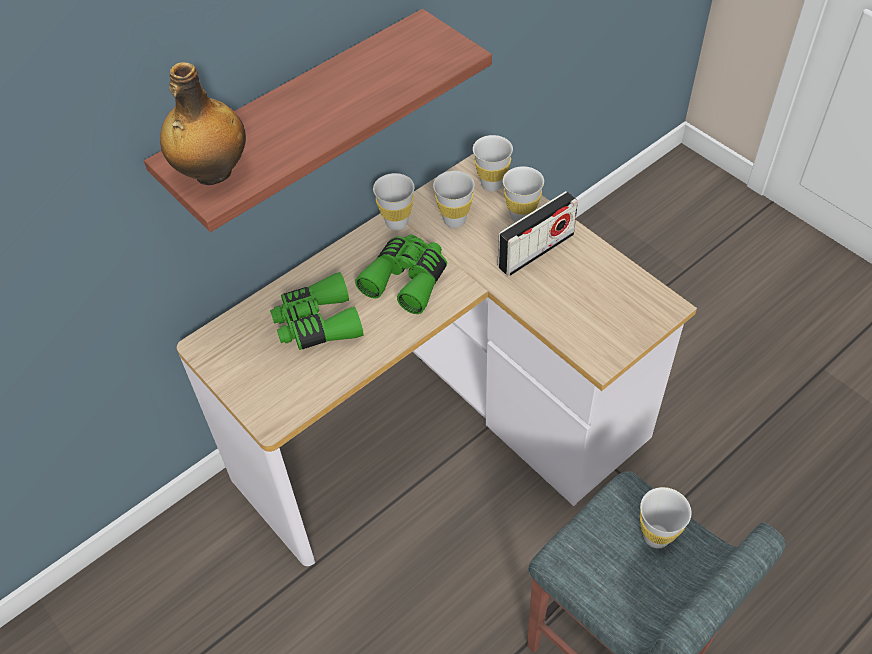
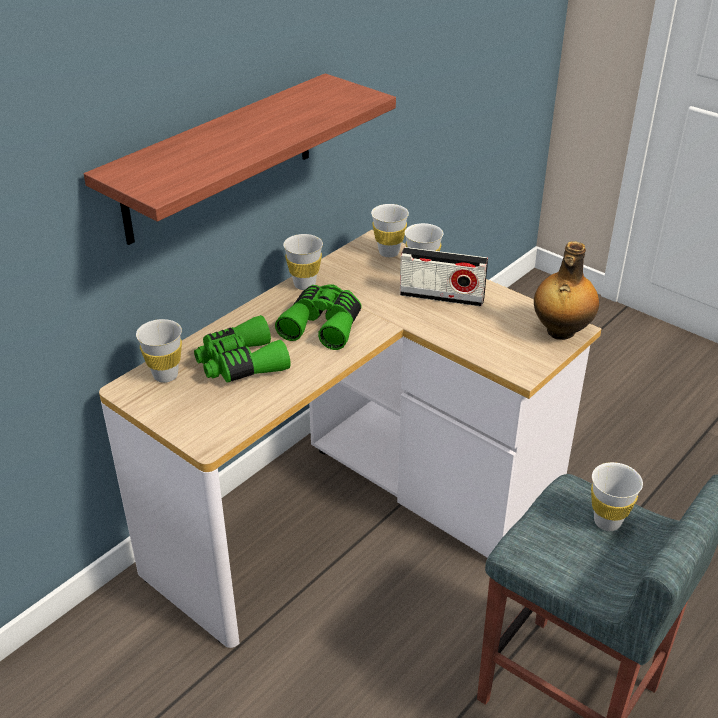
camera: 10 degrees left, 15 degrees down
bottle [160,62,246,185] -> bottle moved to [534,241,599,340]
white cup [433,171,475,228] -> white cup moved to [136,319,182,383]
radio [498,191,578,276] -> radio turned 60 degrees clockwise [400,247,488,307]

